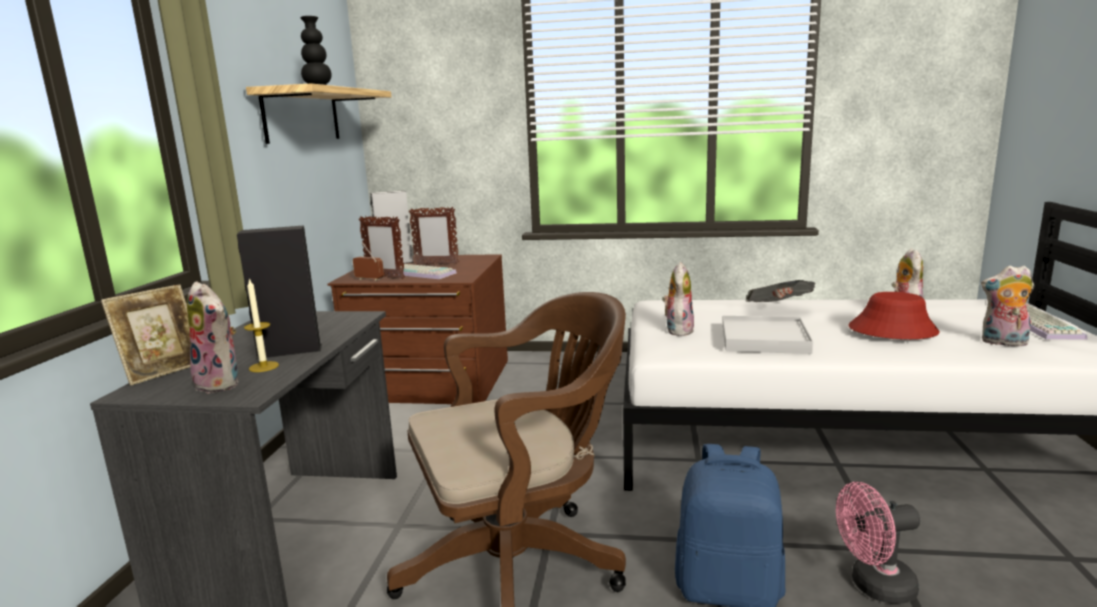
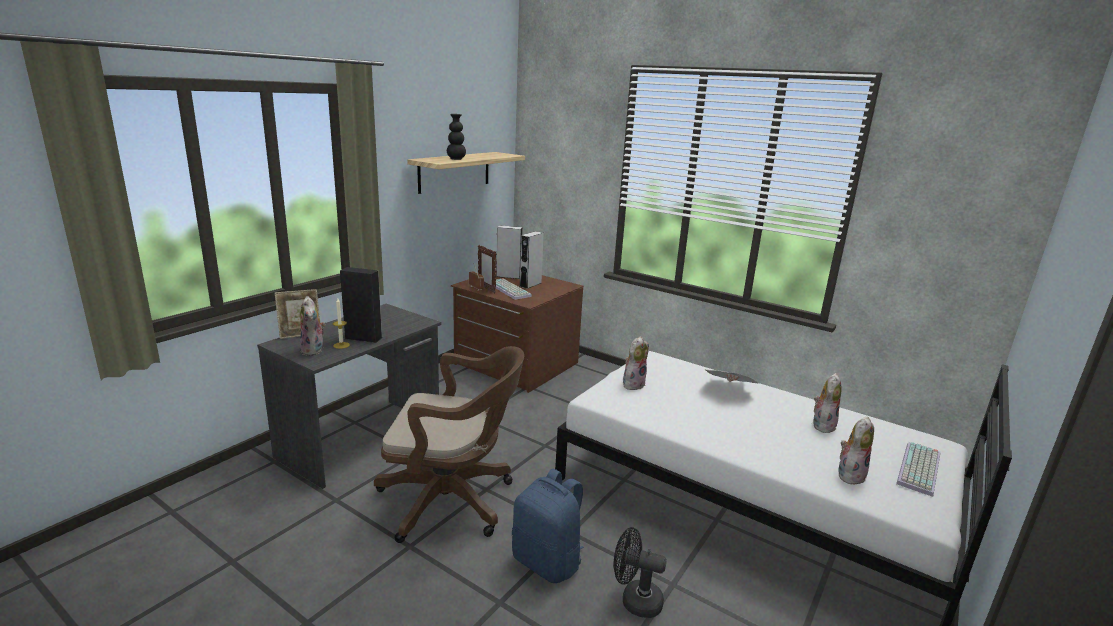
camera: 25 degrees right, 5 degrees up
picture frame [409,207,459,265] -> grey speaker [519,231,544,289]
white tray [722,316,813,354] -> none
pink fan [836,482,920,604] -> black fan [613,527,667,618]
red hat [848,292,940,339] -> none
plush toy [981,265,1035,346] -> plush toy turned 90 degrees clockwise [838,416,874,486]

